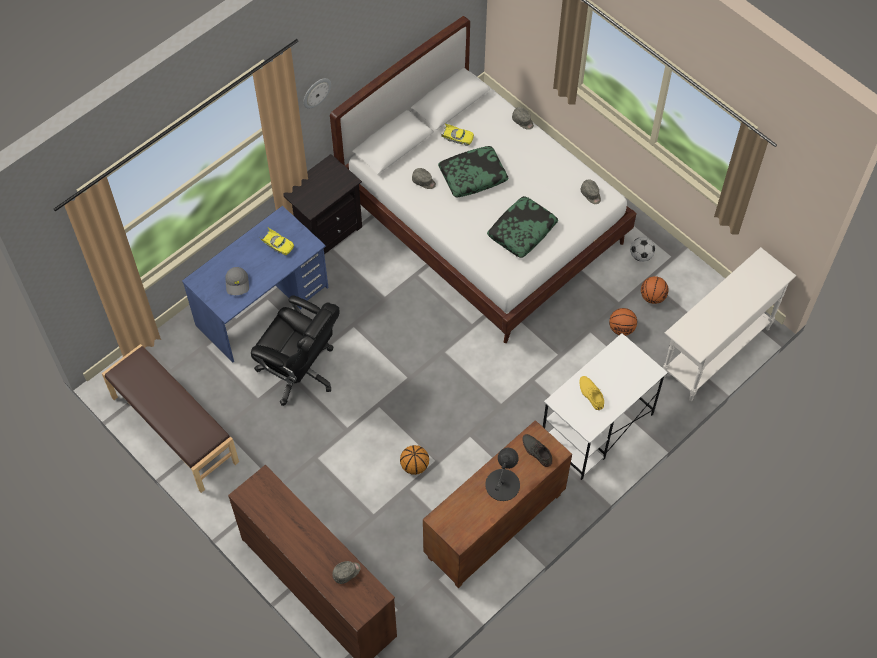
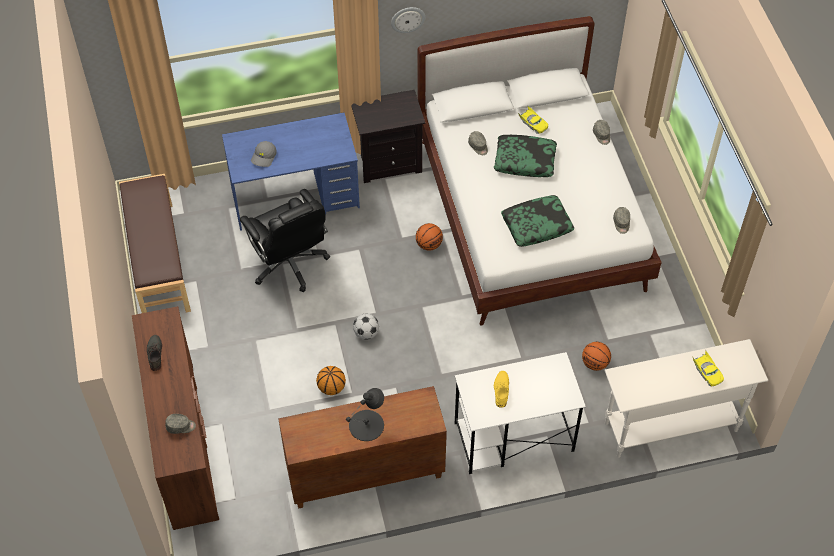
camera: 30 degrees right, 5 degrees down
yellow toy car [260,227,294,255] -> yellow toy car moved to [692,350,724,386]
grey shoe [522,434,552,467] -> grey shoe moved to [147,335,162,371]
football [630,237,655,262] -> football moved to [353,314,379,340]
basketball [641,276,669,304] -> basketball moved to [416,223,443,251]

